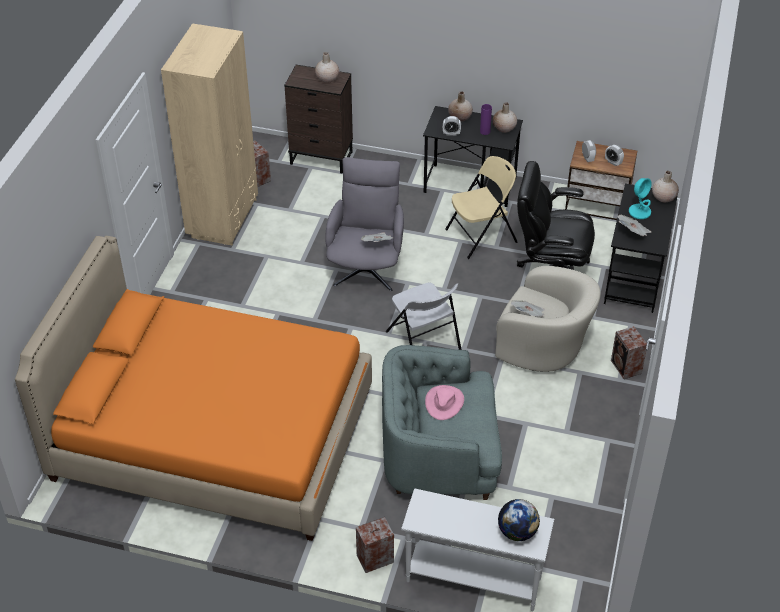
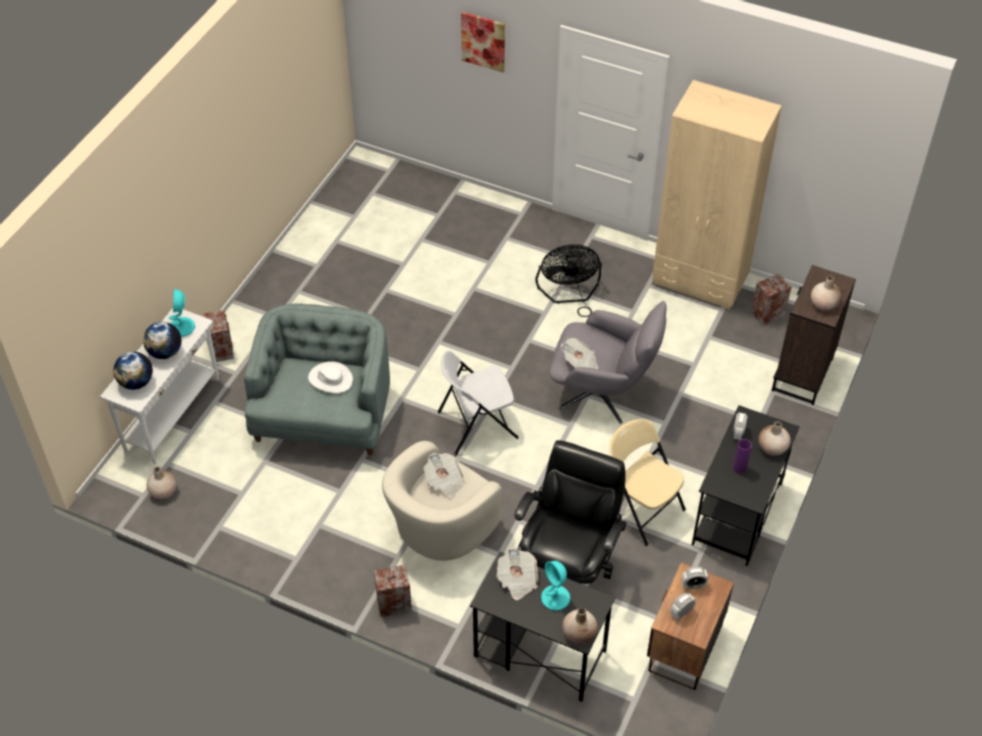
camera: 100 degrees right, 5 degrees up
orange bed [15,236,372,541] -> none
pink hat [425,385,464,420] -> white hat [308,361,353,393]
beige chair [445,156,518,259] -> beige chair turned 150 degrees clockwise [610,419,686,546]
beige vase [493,102,517,133] -> beige vase moved to [146,467,177,499]
none -> globe [143,322,181,359]
none -> turquoise table lamp [169,289,195,337]
none -> picture [461,12,505,73]
none -> black fan [535,244,602,317]

